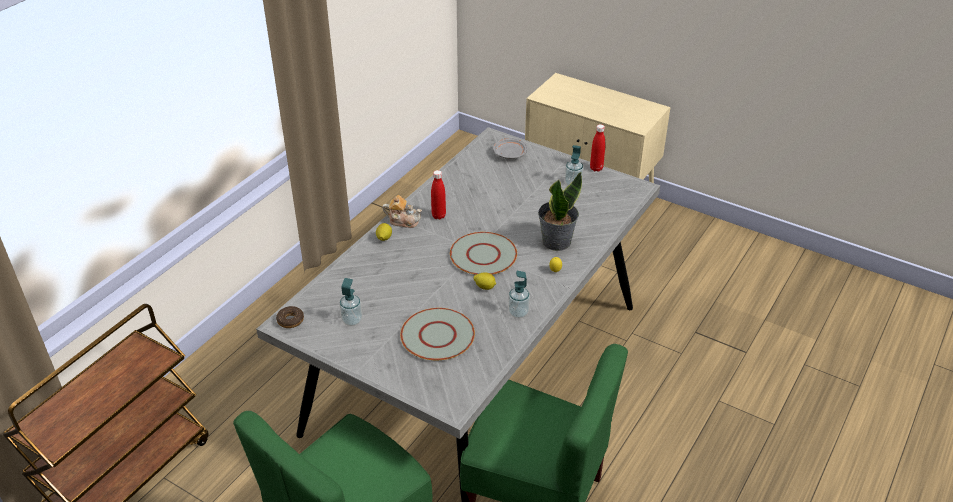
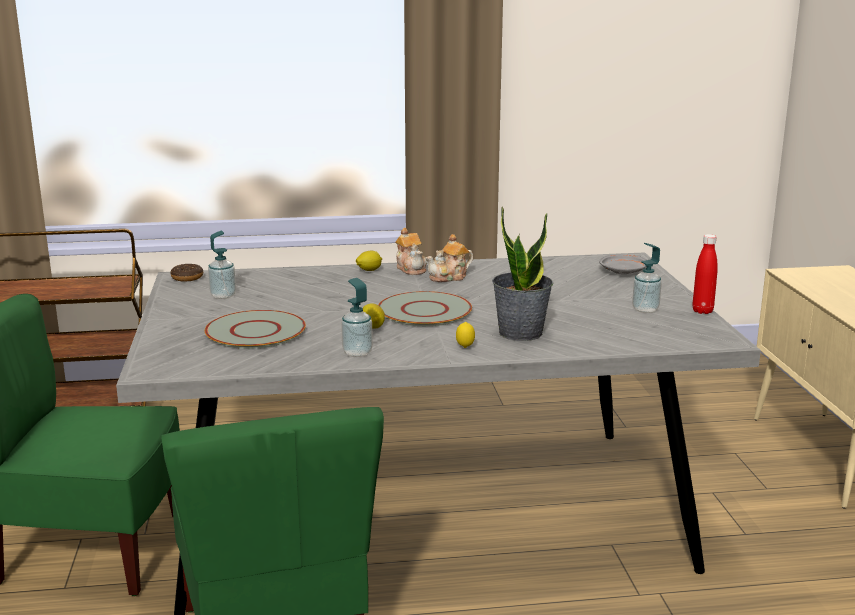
camera: 50 degrees right, 20 degrees down
red bottle [431,170,446,220] -> teapot [426,234,473,282]

